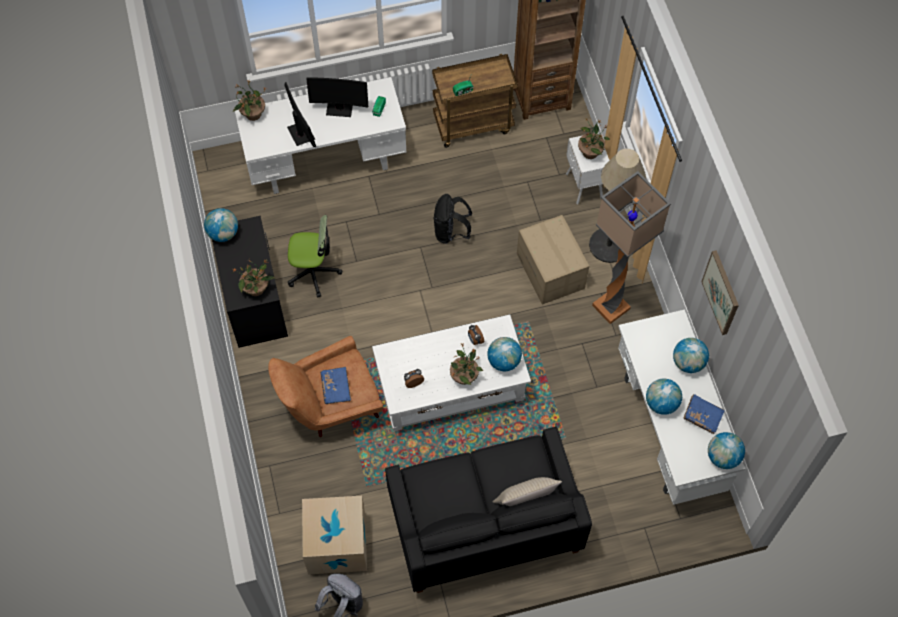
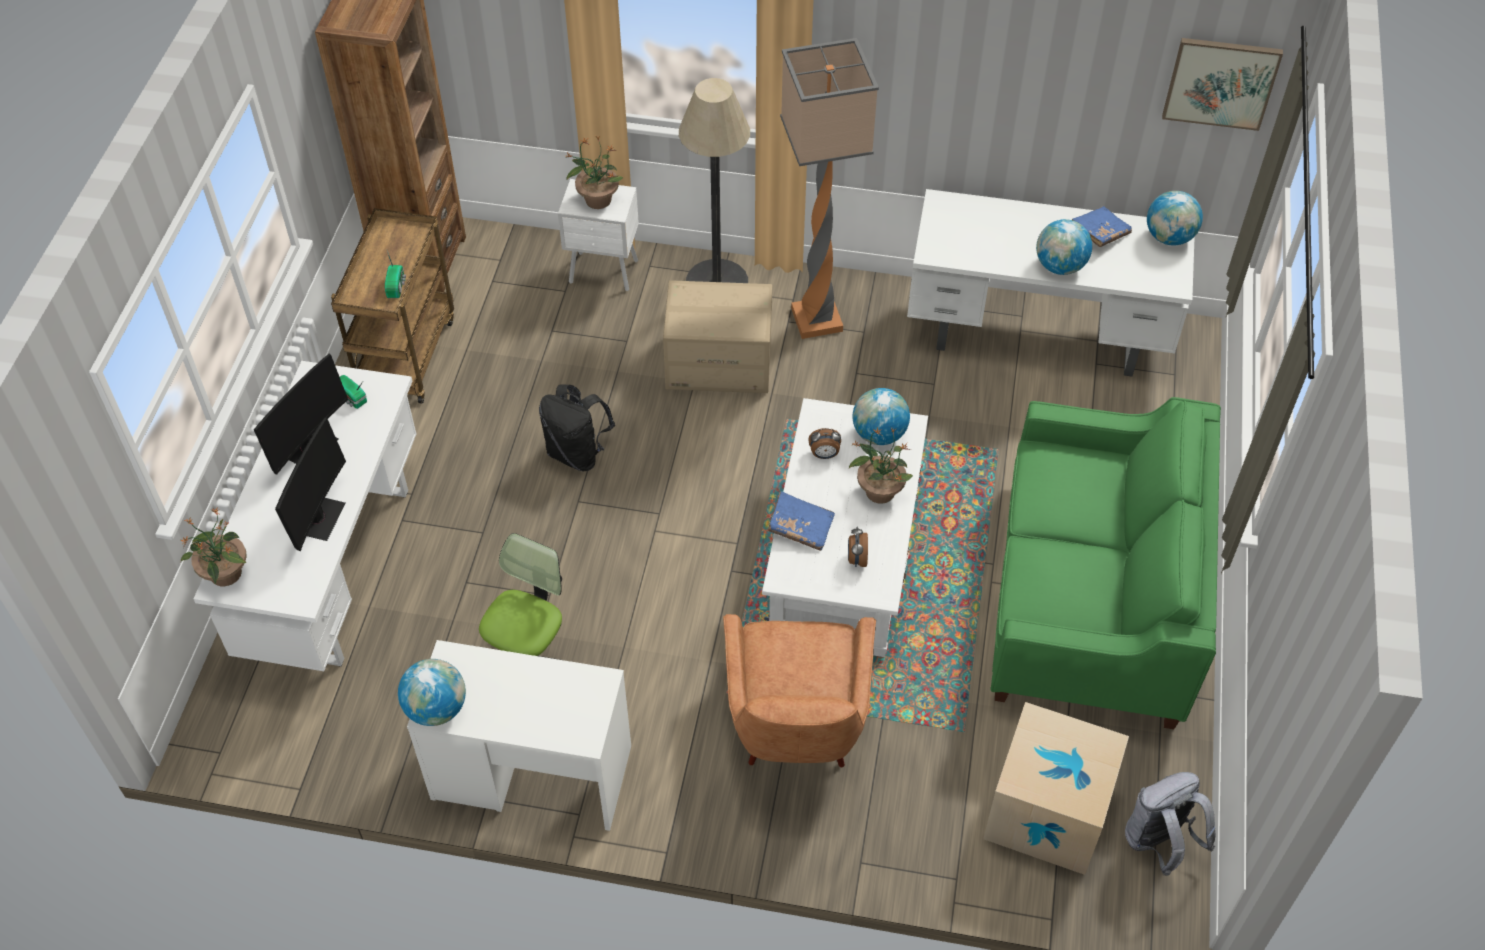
camera: 65 degrees left, 10 degrees down
black desk [212,216,288,348] -> white desk [407,640,631,831]
potted plant [232,259,276,296] -> none
monitor [285,82,316,147] -> monitor turned 105 degrees clockwise [275,418,346,551]
blue book [320,367,351,404] -> blue book moved to [768,491,835,551]
black sofa [385,426,592,593] -> green sofa [991,397,1221,729]
beige pillow [493,477,562,506] -> none
globe [673,338,709,373] -> none
picture [701,250,739,335] -> picture moved to [1162,38,1283,131]

